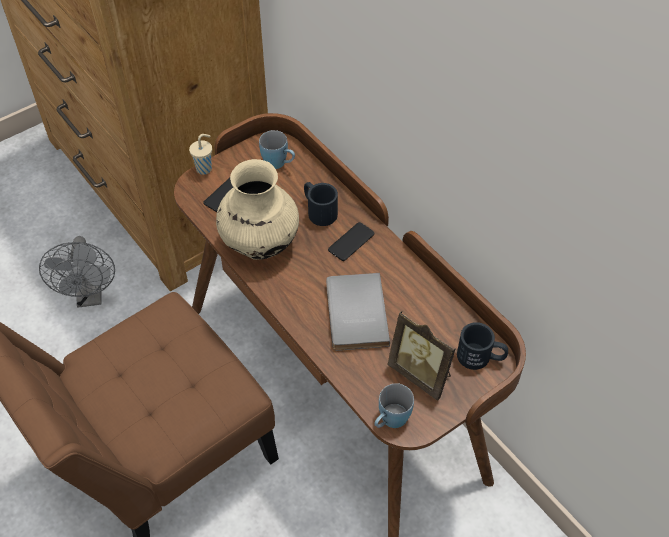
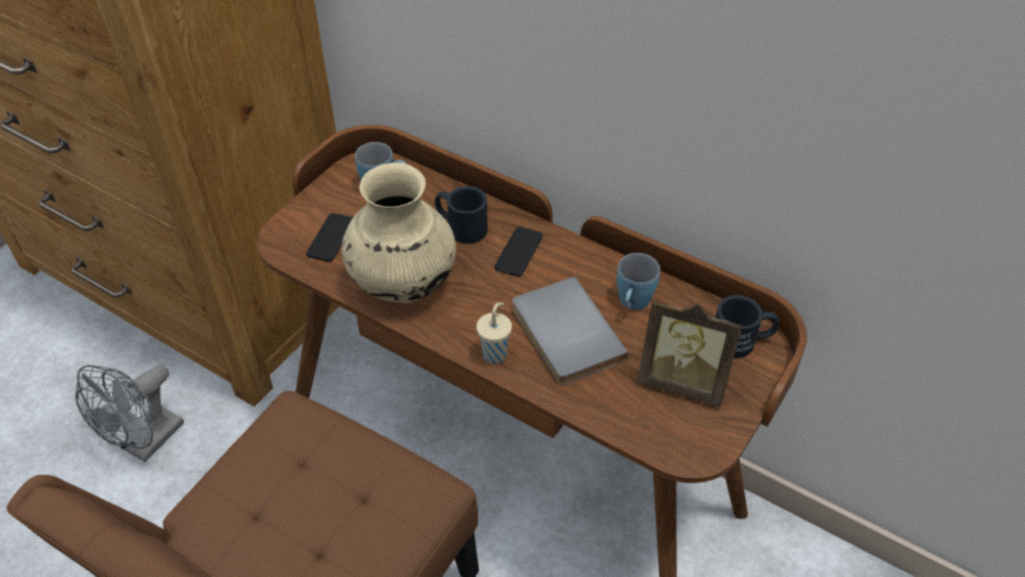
camera: 20 degrees left, 5 degrees down
grey fan [39,236,115,308] -> grey fan turned 60 degrees clockwise [75,365,184,462]
beige cup [189,134,212,175] -> beige cup moved to [476,302,512,364]
blue mug [374,383,414,428] -> blue mug moved to [617,253,660,310]

